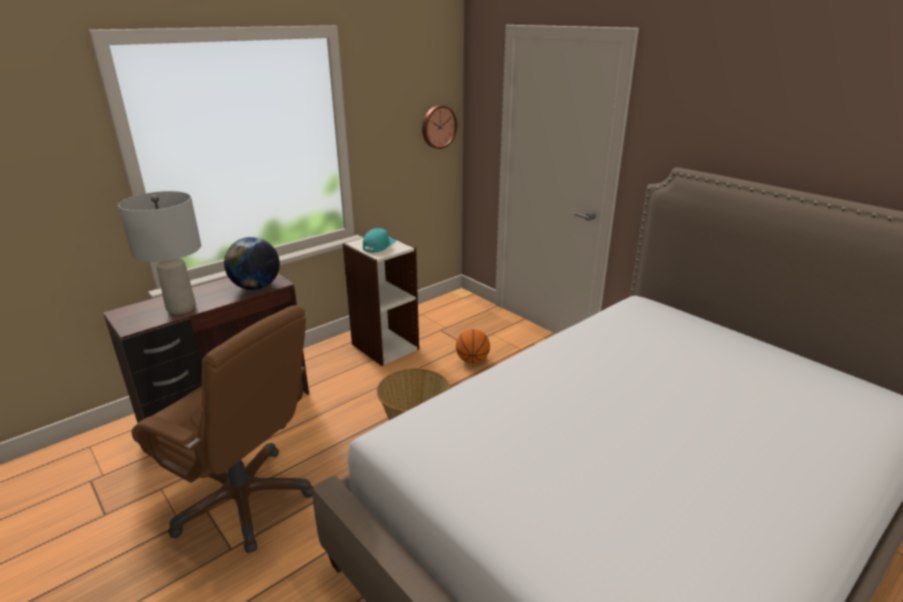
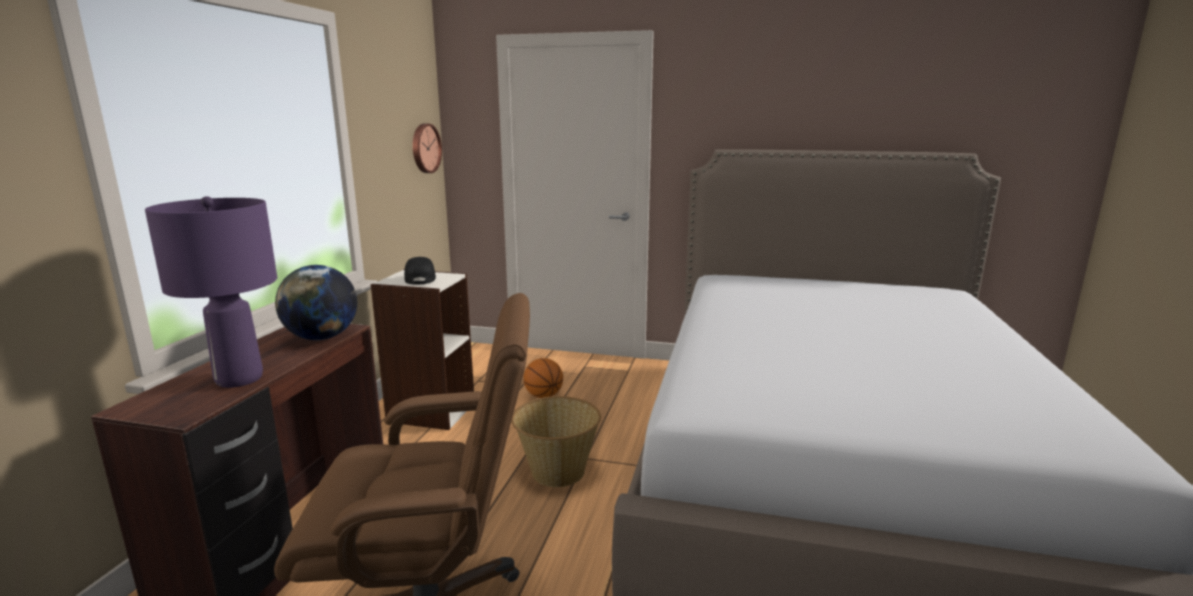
camera: 35 degrees left, 10 degrees down
grey table lamp [118,191,201,315] -> purple table lamp [145,196,277,388]
turquoise cap [363,228,396,253] -> black cap [404,257,436,285]

